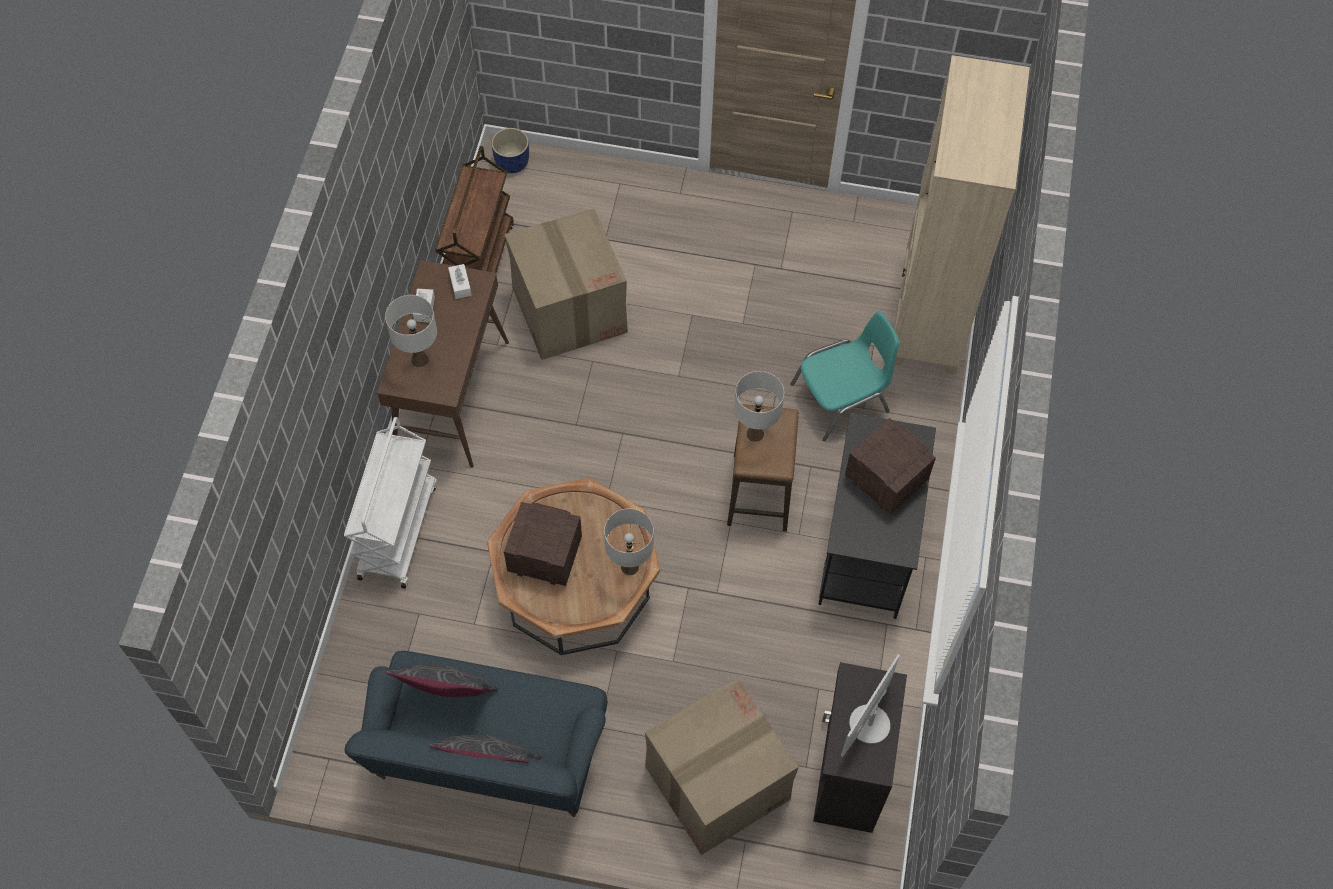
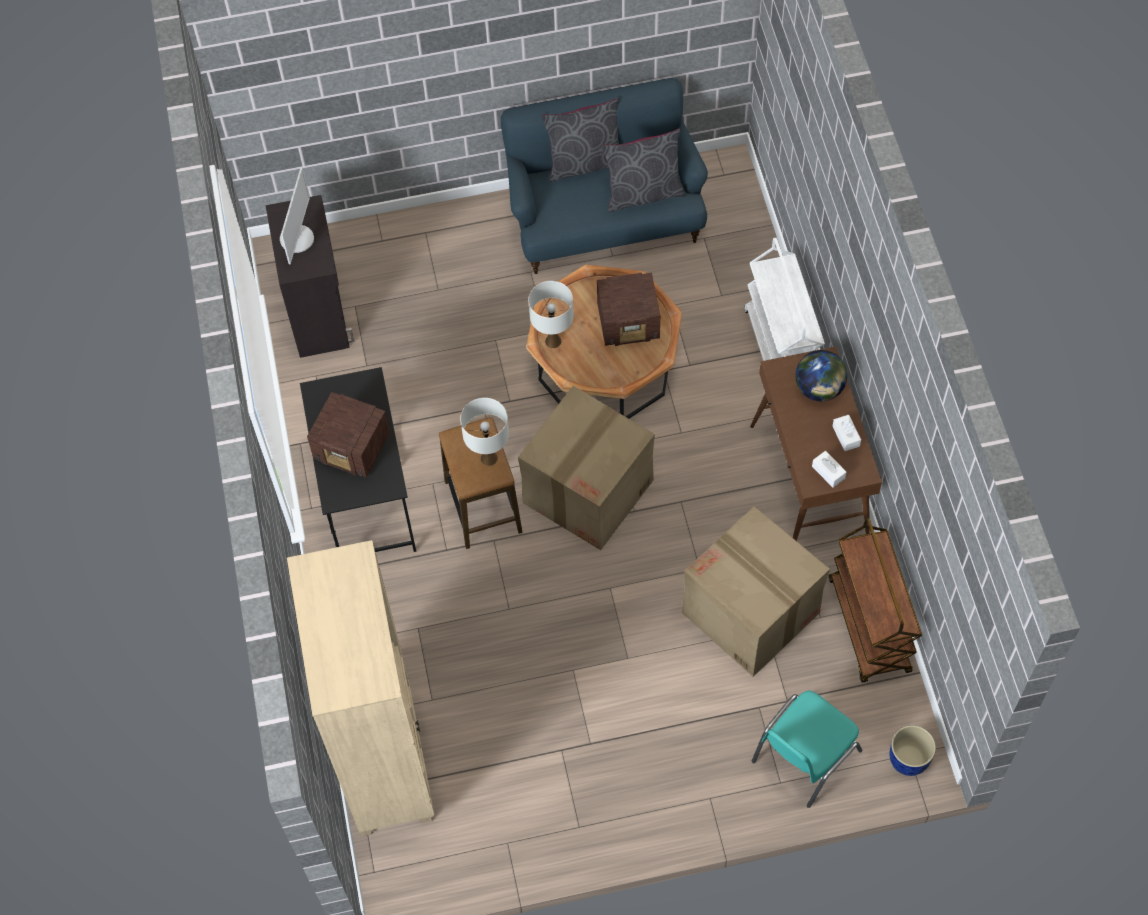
camera: 160 degrees right, 0 degrees up
white table lamp [385,295,437,367] -> globe [795,350,847,401]
cardboard box [645,677,799,855] -> cardboard box moved to [518,386,655,550]
turquoise chair [790,311,900,441] -> turquoise chair moved to [752,691,862,808]

